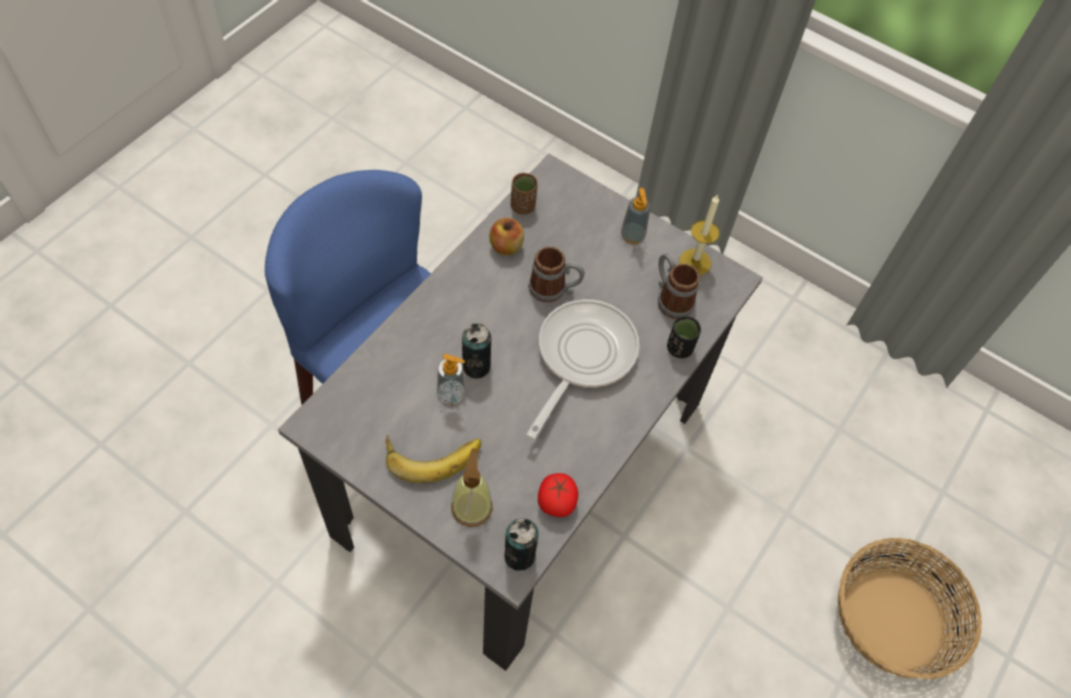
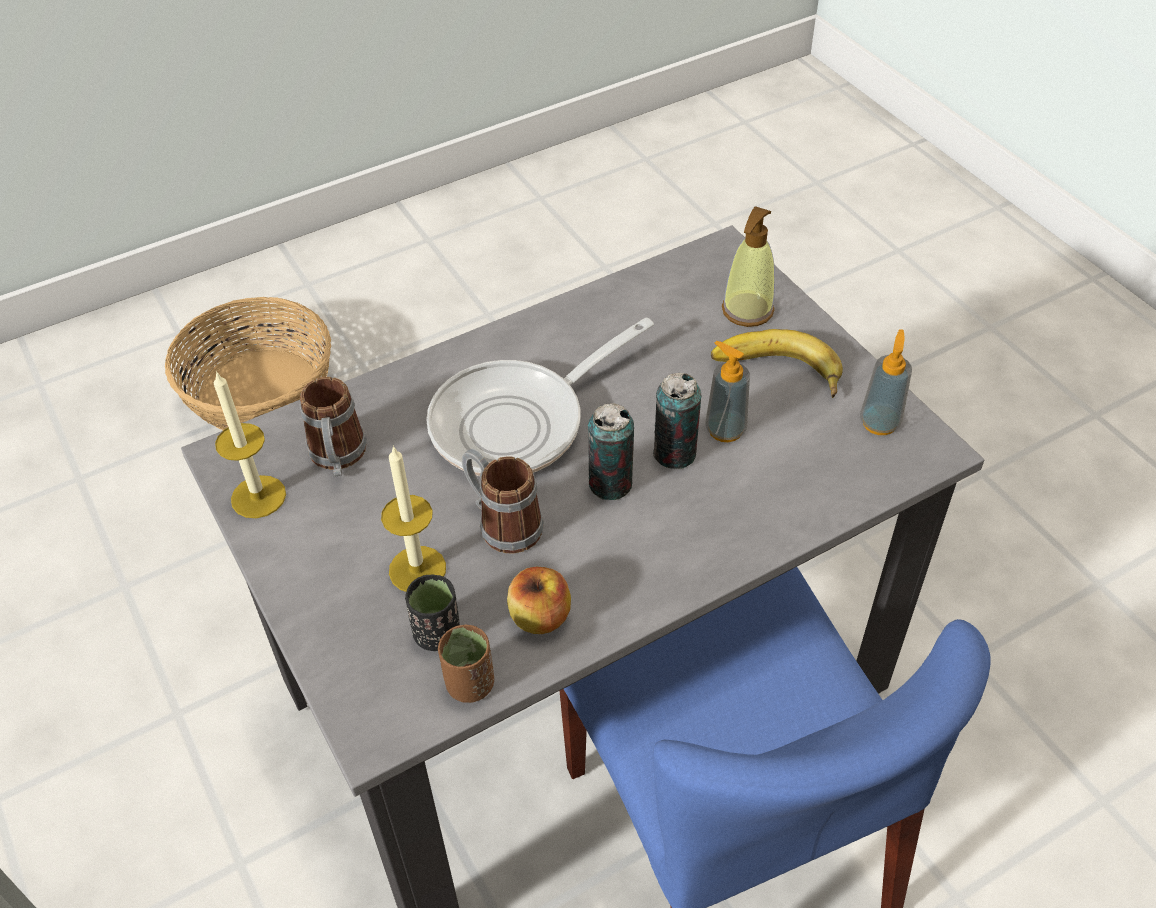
camera: 150 degrees left, 10 degrees down
can [504,518,539,571] -> can moved to [587,403,634,500]
tomato [538,473,578,517] -> none
soap dispenser [621,188,650,244] -> soap dispenser moved to [860,329,912,435]
black cup [667,316,701,358] -> black cup moved to [405,575,460,651]
none -> candle [381,445,446,592]

